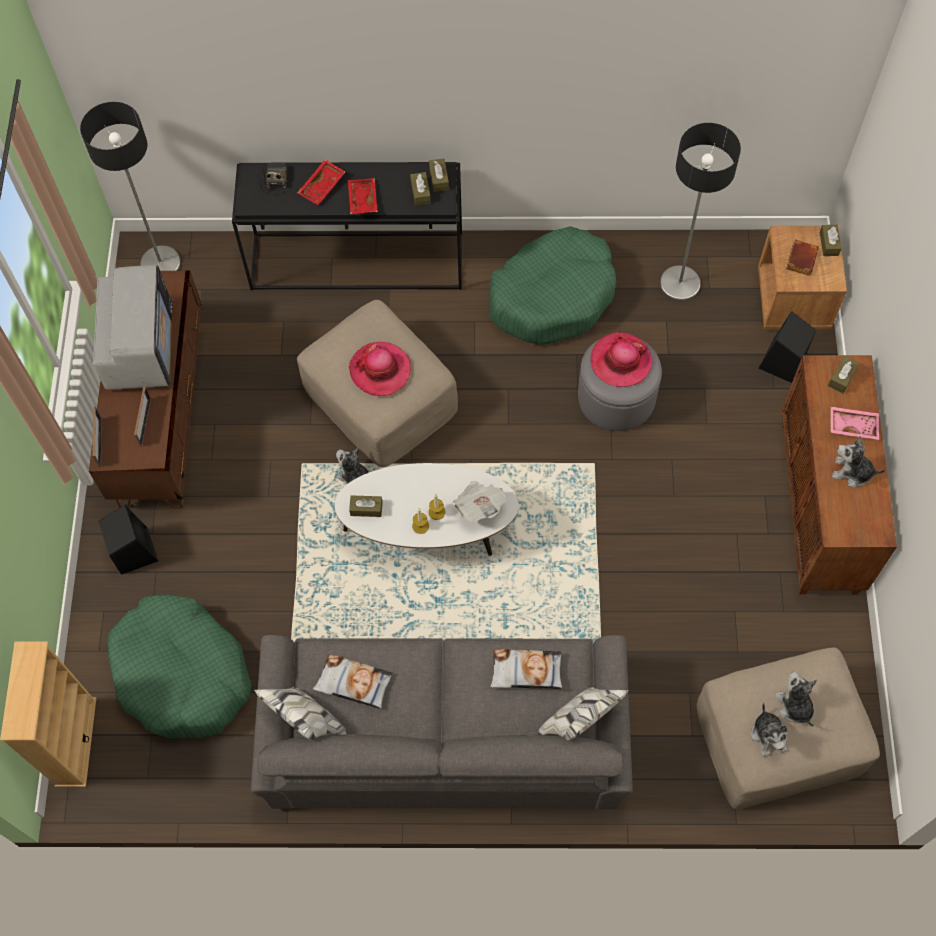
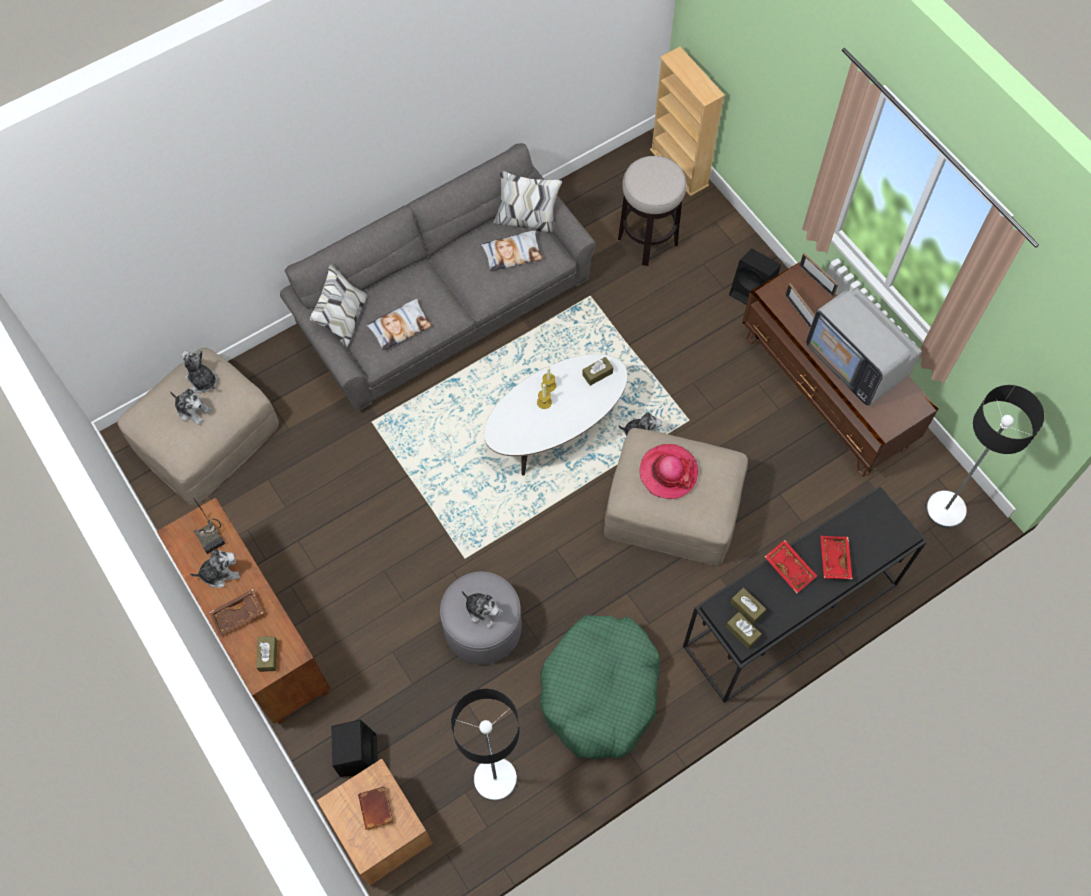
camera: 145 degrees right, 0 degrees up
green dog bed [108,594,251,739] -> stool [618,156,687,266]
radio [261,163,288,193] -> radio moved to [194,499,225,554]
newspaper [453,481,507,522] -> none
hat [590,332,652,387] -> plush toy [462,591,503,628]
brown tissue box [820,225,842,256] -> none
pink tray [830,406,879,440] -> brown tray [209,589,263,636]

